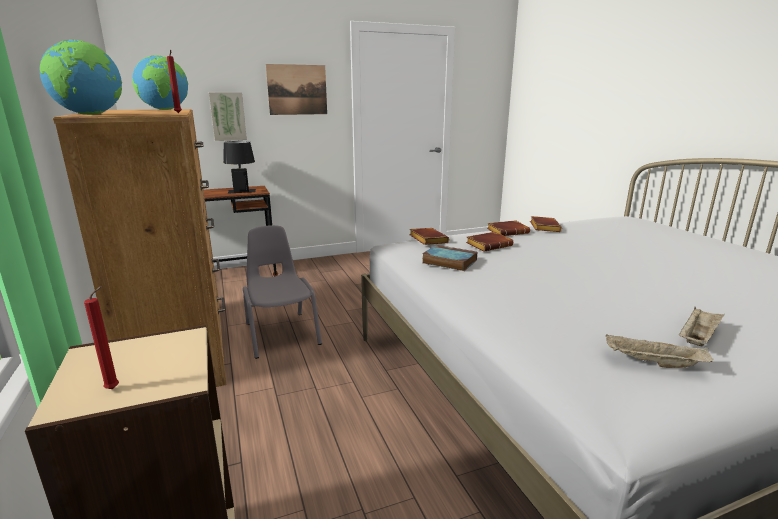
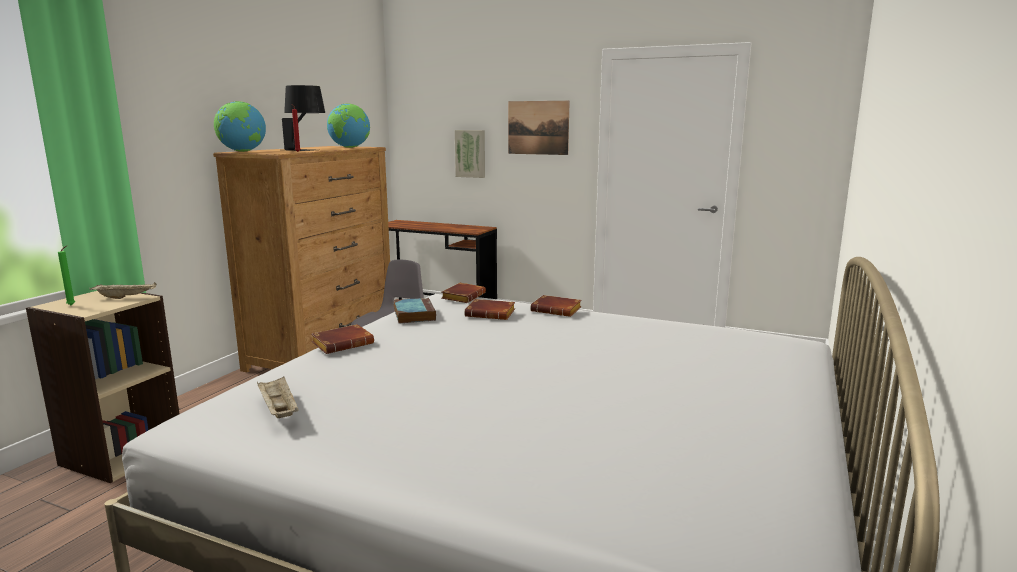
camera: 45 degrees right, 5 degrees down
red candle [84,286,119,389] -> green candle [58,246,75,306]
black table lamp [223,141,256,193] -> black table lamp moved to [282,85,325,151]
brown book [530,216,562,232] -> brown book moved to [311,324,374,354]
beige tray [679,307,725,346] -> beige tray moved to [89,282,157,299]

